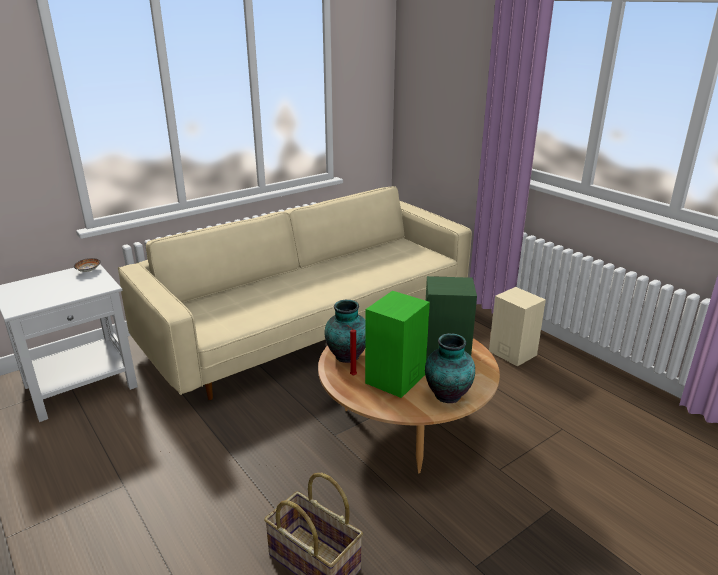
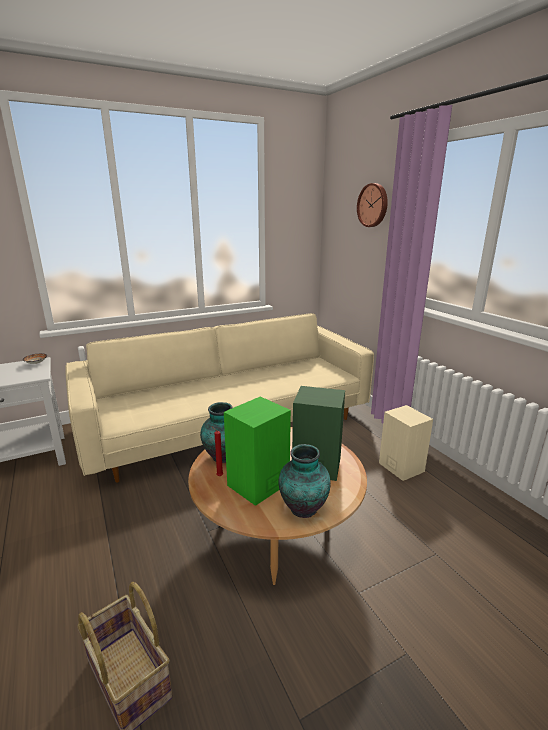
camera: 10 degrees right, 5 degrees down
none -> wall clock [357,183,388,227]

